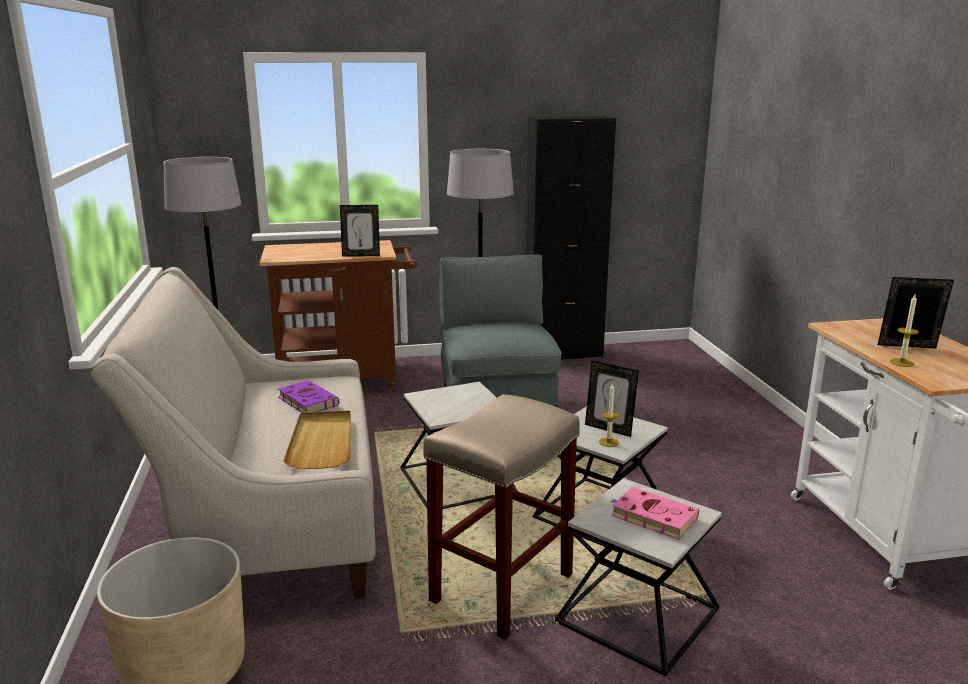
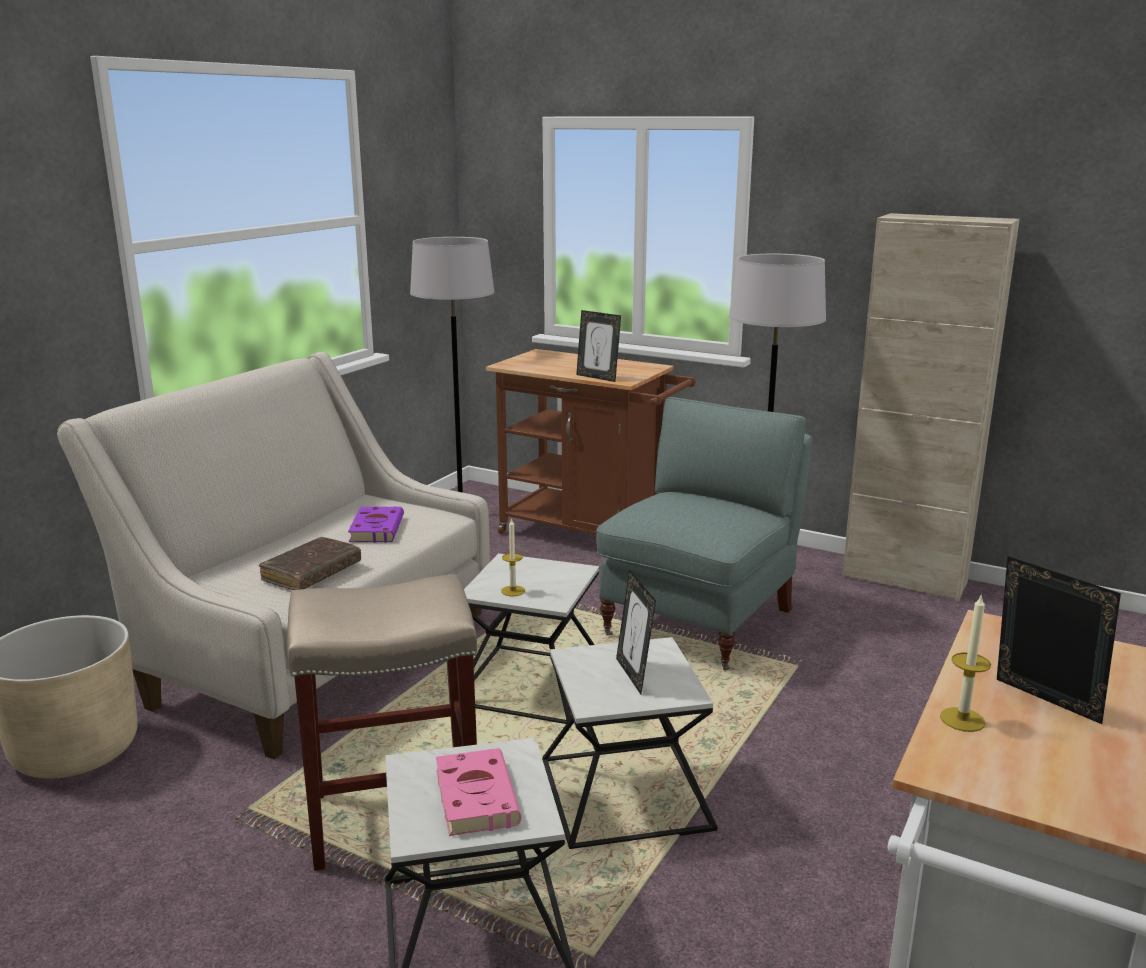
camera: 40 degrees right, 0 degrees up
beige tray [283,411,351,469] -> brown book [259,537,361,590]
black cabinet [526,116,616,359] -> beige cabinet [842,213,1020,601]
candle [599,383,619,447] -> candle moved to [501,518,525,596]

